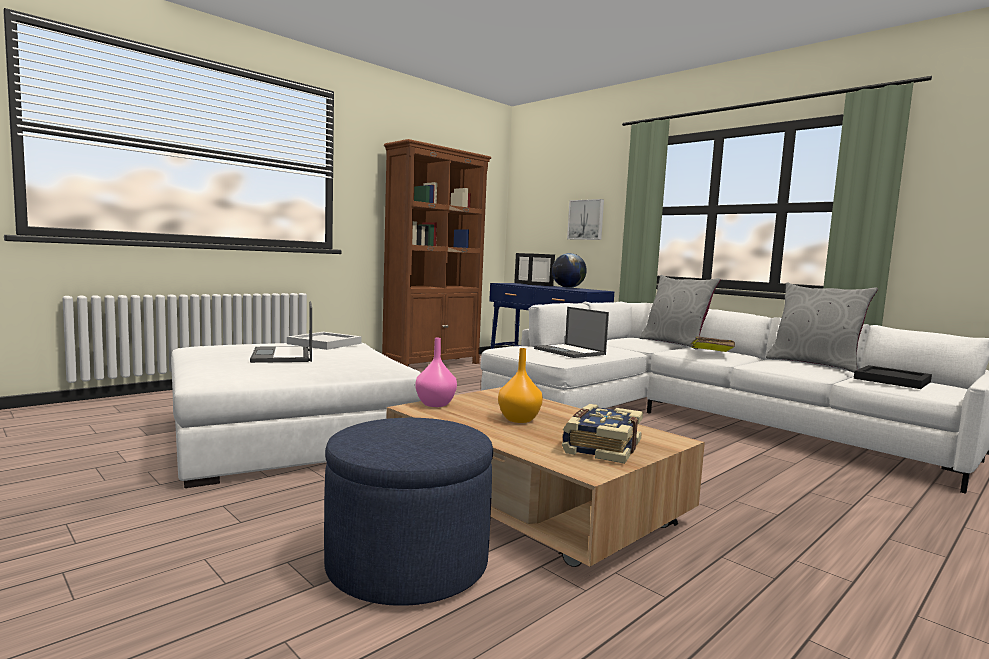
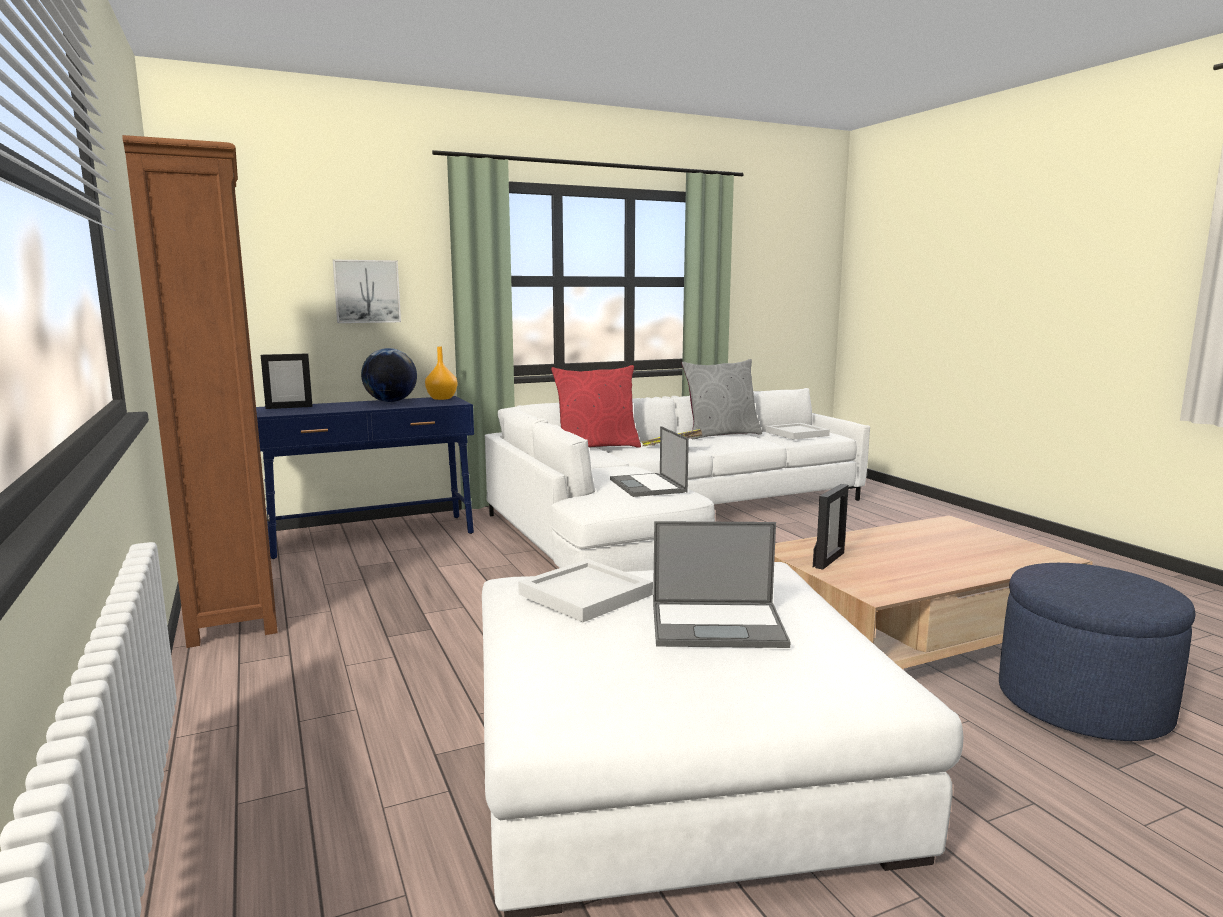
camera: 70 degrees left, 5 degrees up
pink vase [415,338,457,407] -> none
orange vase [498,348,543,423] -> orange vase moved to [425,347,457,400]
picture frame [528,253,555,286] -> picture frame moved to [813,484,849,570]
laptop [534,307,609,358] -> laptop turned 90 degrees clockwise [610,426,689,497]
book [562,404,643,464] -> none
grey pillow [639,275,720,350] -> red pillow [551,365,641,448]
black tray [854,365,932,389] -> white tray [766,423,830,440]

